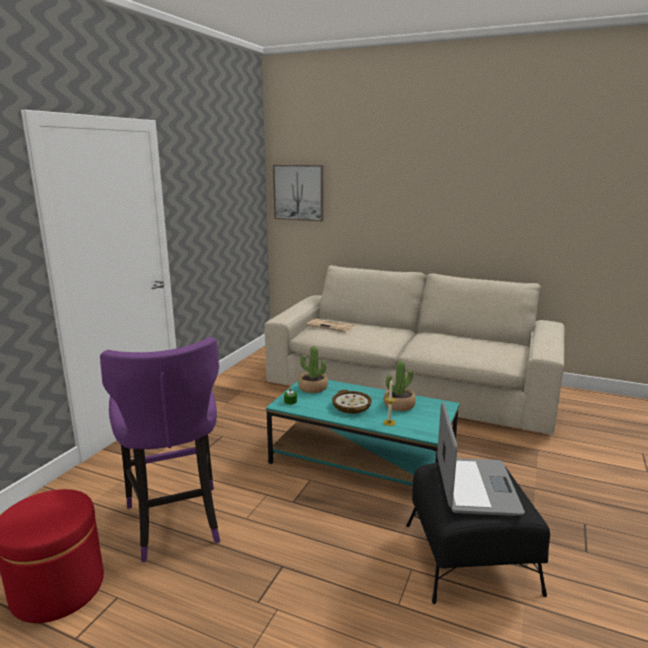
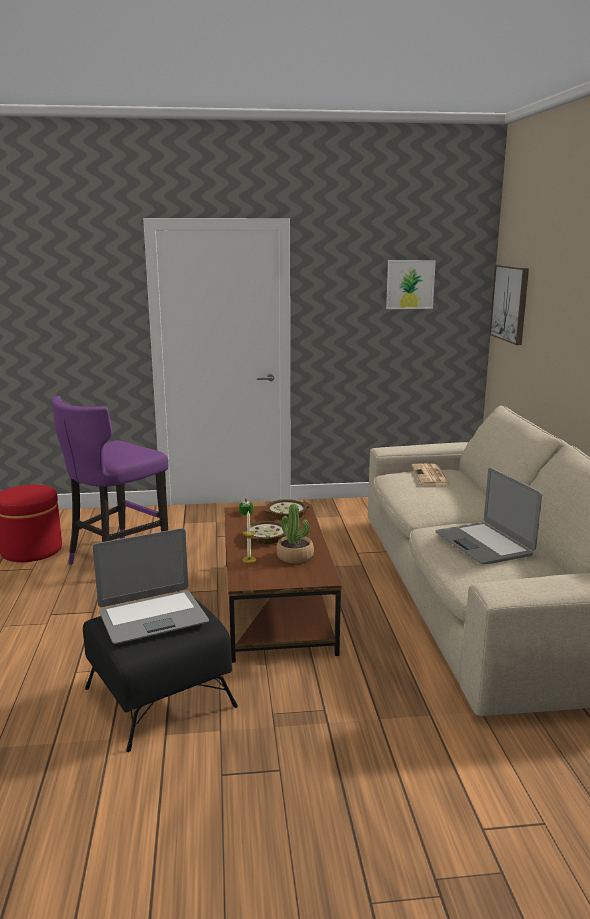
camera: 60 degrees right, 0 degrees up
turquoise coffee table [266,380,460,486] -> brown coffee table [224,504,342,663]
potted plant [298,346,328,393] -> bowl [263,499,310,520]
none -> picture [386,260,436,309]
none -> laptop [435,468,542,564]

